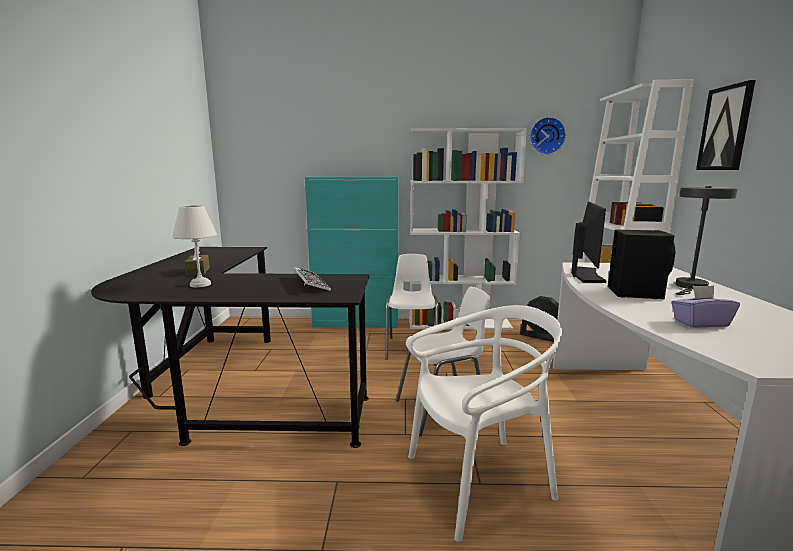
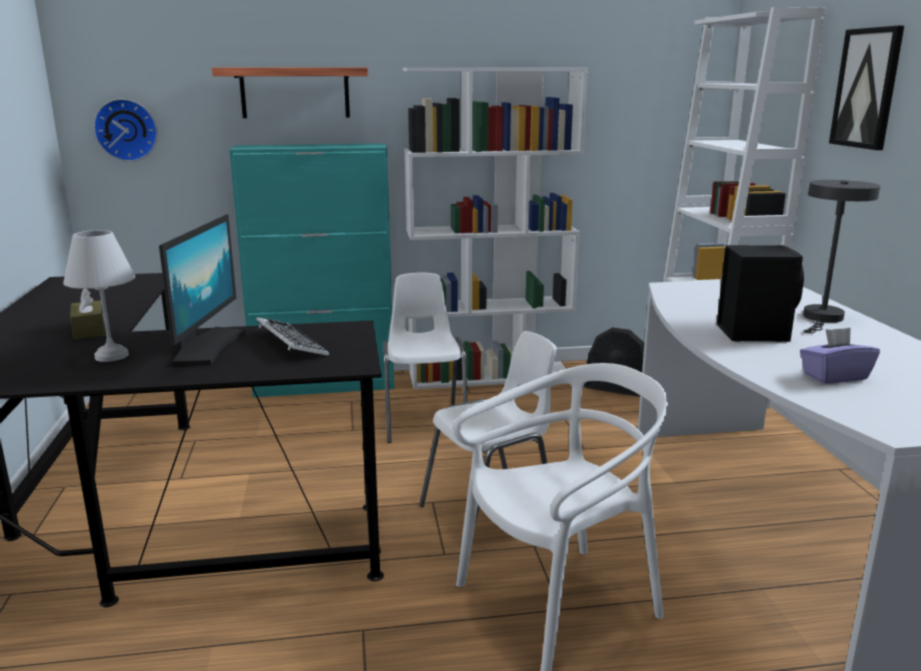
camera: 10 degrees left, 5 degrees up
wall clock [530,117,566,155] -> wall clock moved to [93,99,158,162]
monitor [571,202,607,283] -> monitor moved to [159,214,246,366]
none -> shelf [212,67,368,118]

